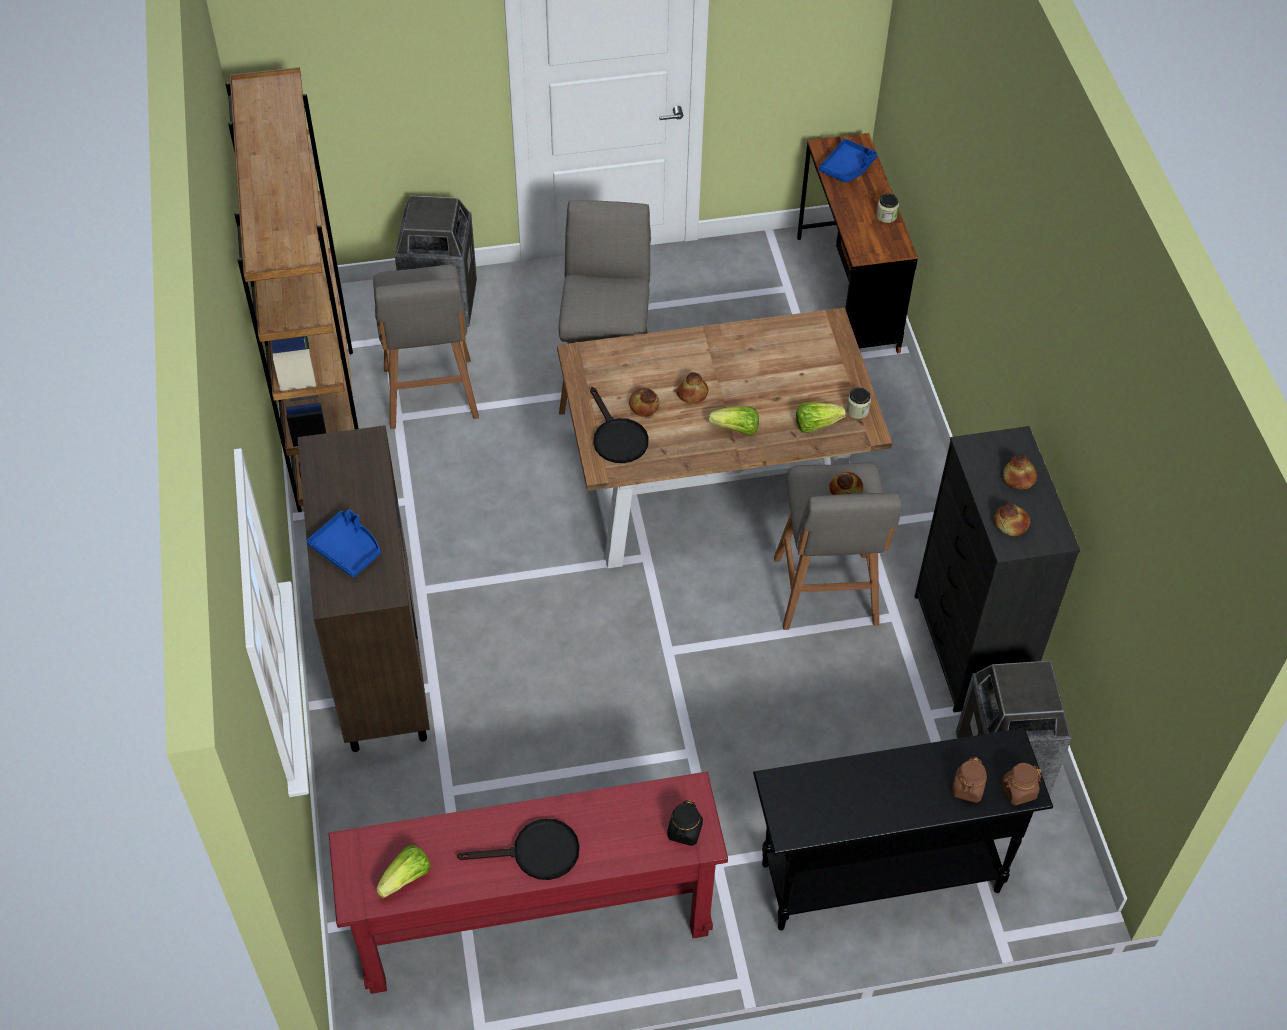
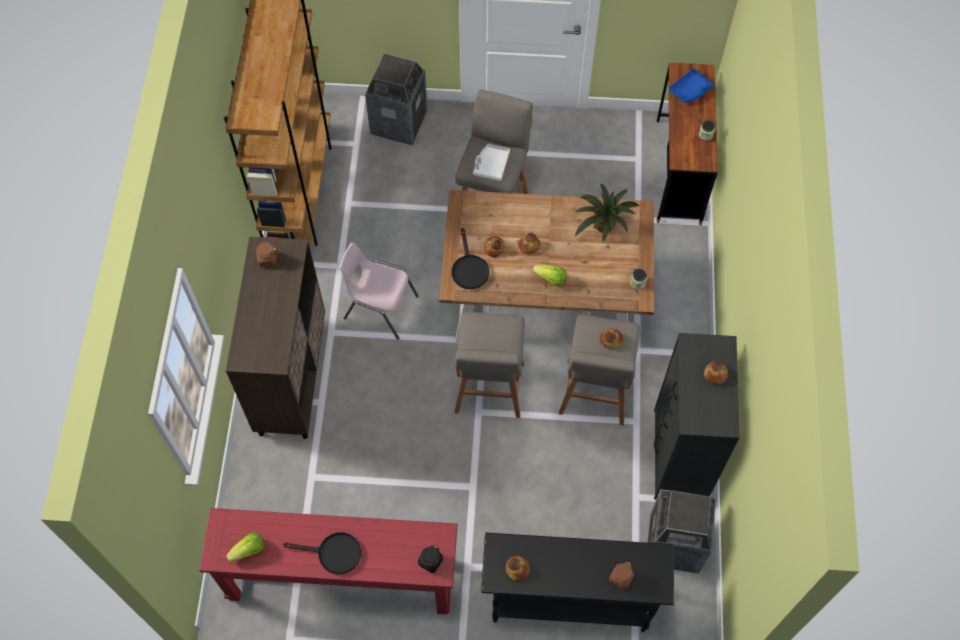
camera: 15 degrees right, 10 degrees up
blue tray [307,510,381,578] -> none
grey stool [373,265,479,429] -> grey stool moved to [454,312,525,418]
lettuce [796,402,846,433] -> none
bread [994,503,1030,536] -> bread moved to [506,556,530,581]
brown jar [1001,763,1042,805] -> brown jar moved to [253,242,279,267]
none -> pink chair [339,243,419,340]
none -> white tray [473,144,510,181]
none -> potted plant [574,183,639,241]

